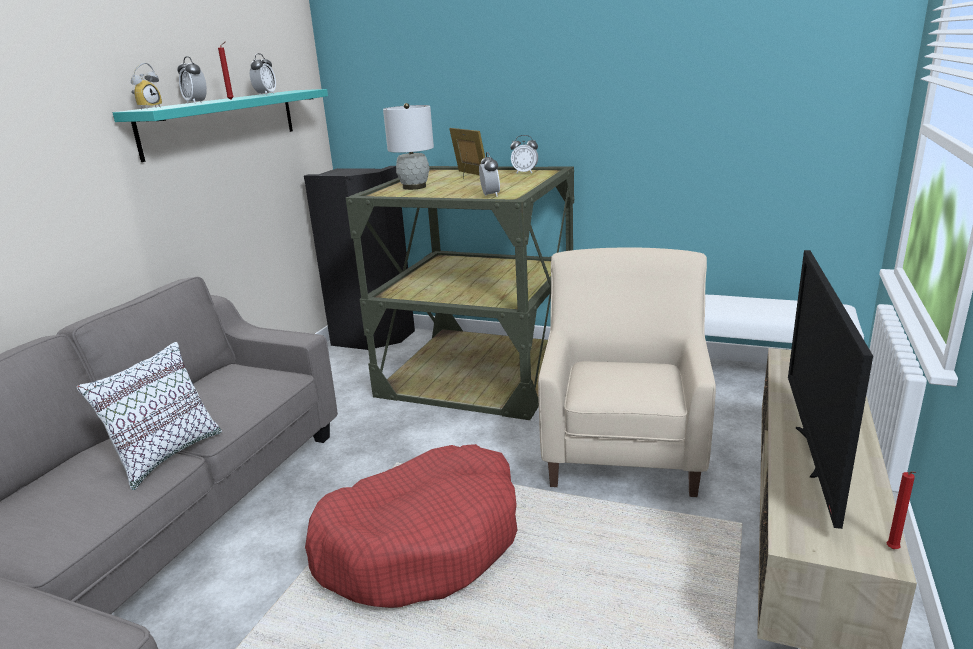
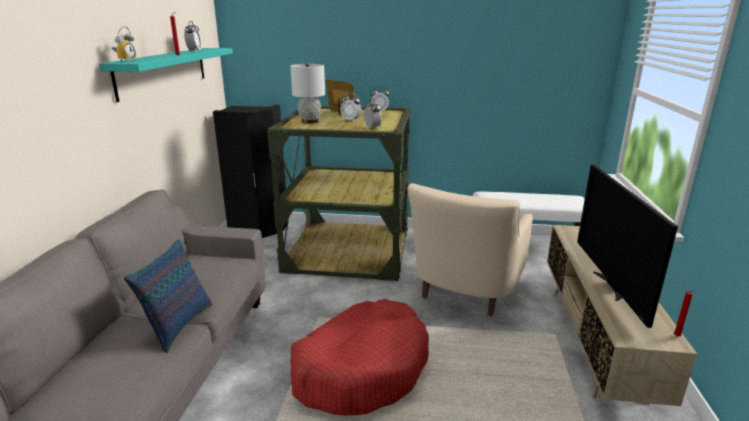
camera: 15 degrees left, 0 degrees up
white pillow [77,342,222,490] -> blue pillow [124,240,212,353]
alarm clock [177,56,207,104] -> alarm clock moved to [341,93,362,121]
beige armchair [538,248,716,497] -> beige armchair turned 150 degrees counterclockwise [407,183,533,317]

